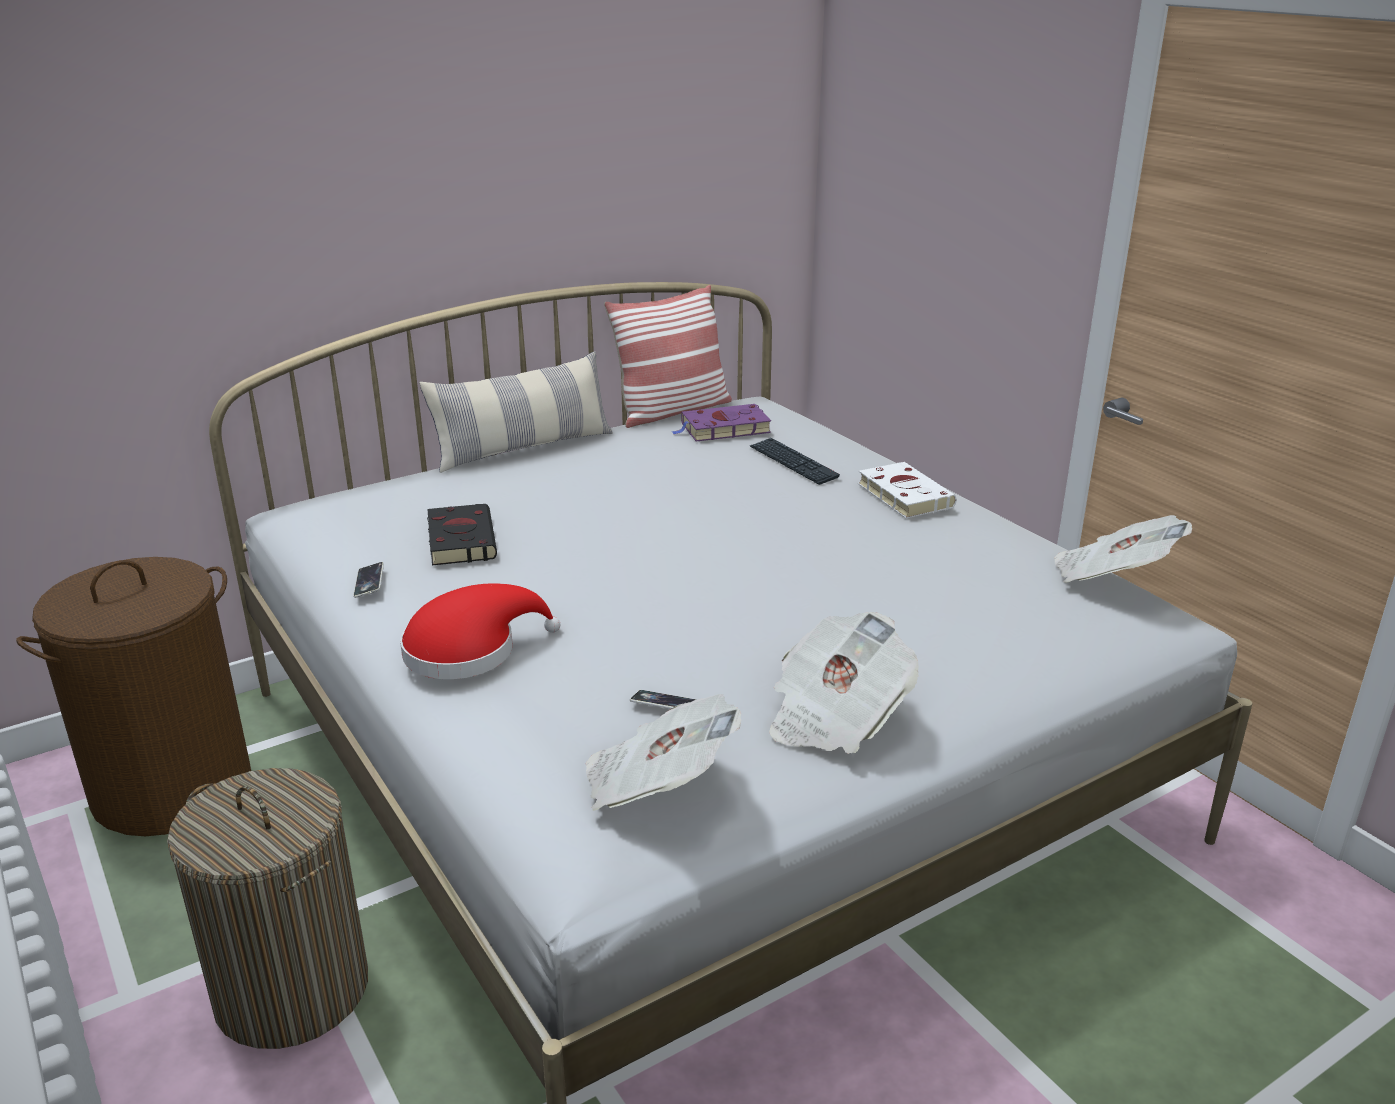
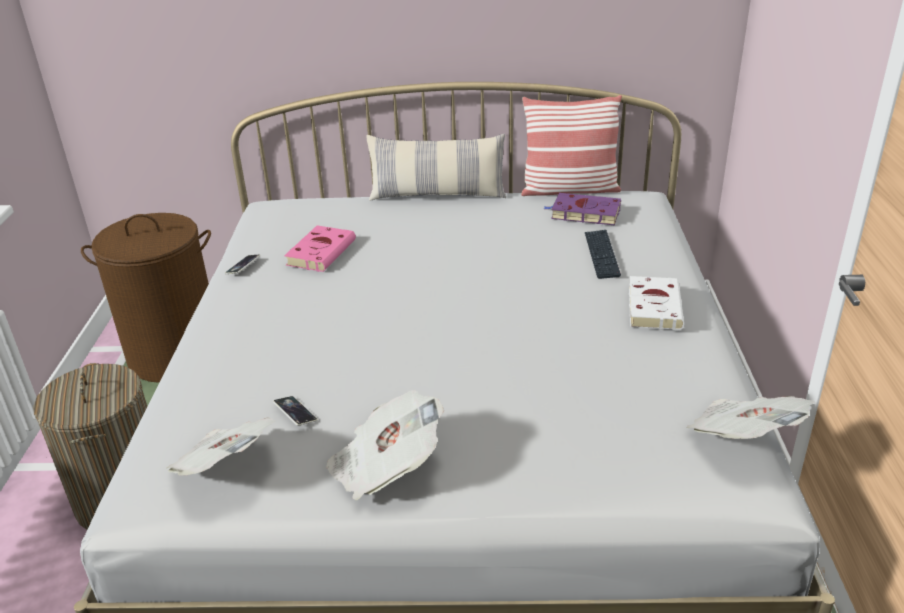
camera: 35 degrees right, 5 degrees up
red hat [400,583,560,679] -> none
black book [427,504,497,565] -> pink book [284,225,356,272]

